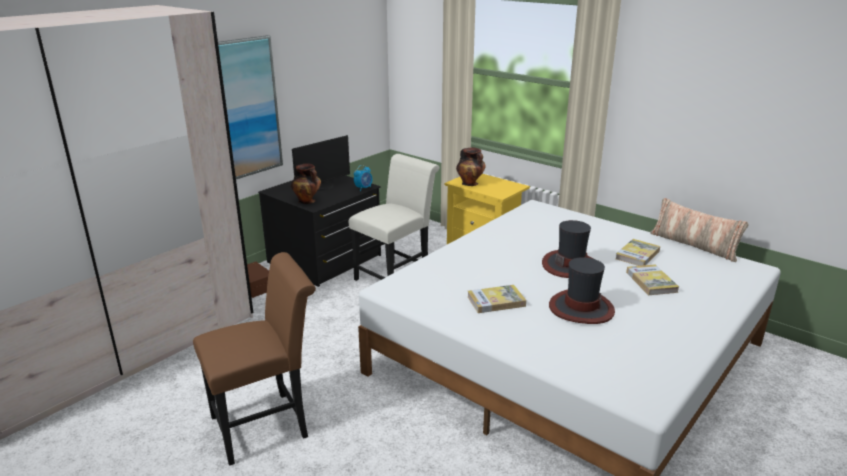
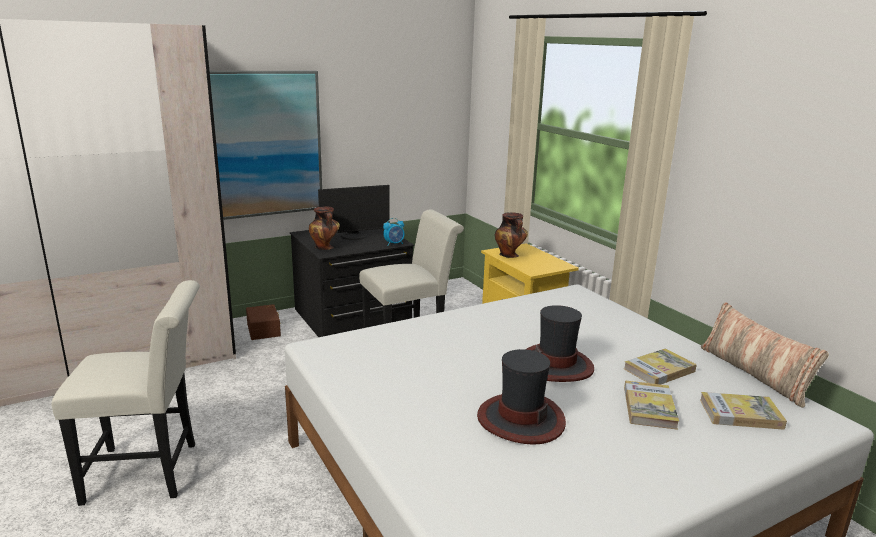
camera: 20 degrees right, 5 degrees down
brown chair [193,252,316,466] -> white chair [51,280,200,506]
book [467,285,526,313] -> book moved to [700,392,787,430]

